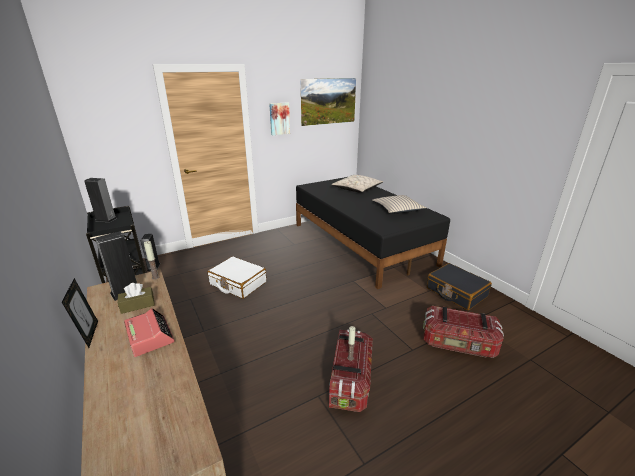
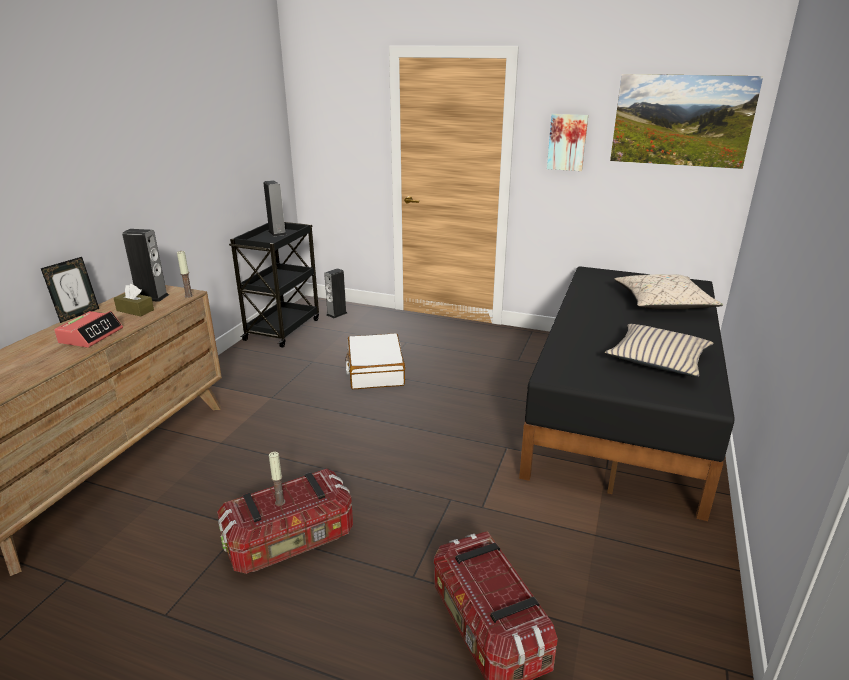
camera: 50 degrees right, 0 degrees up
black suitcase [427,263,492,310] -> none

